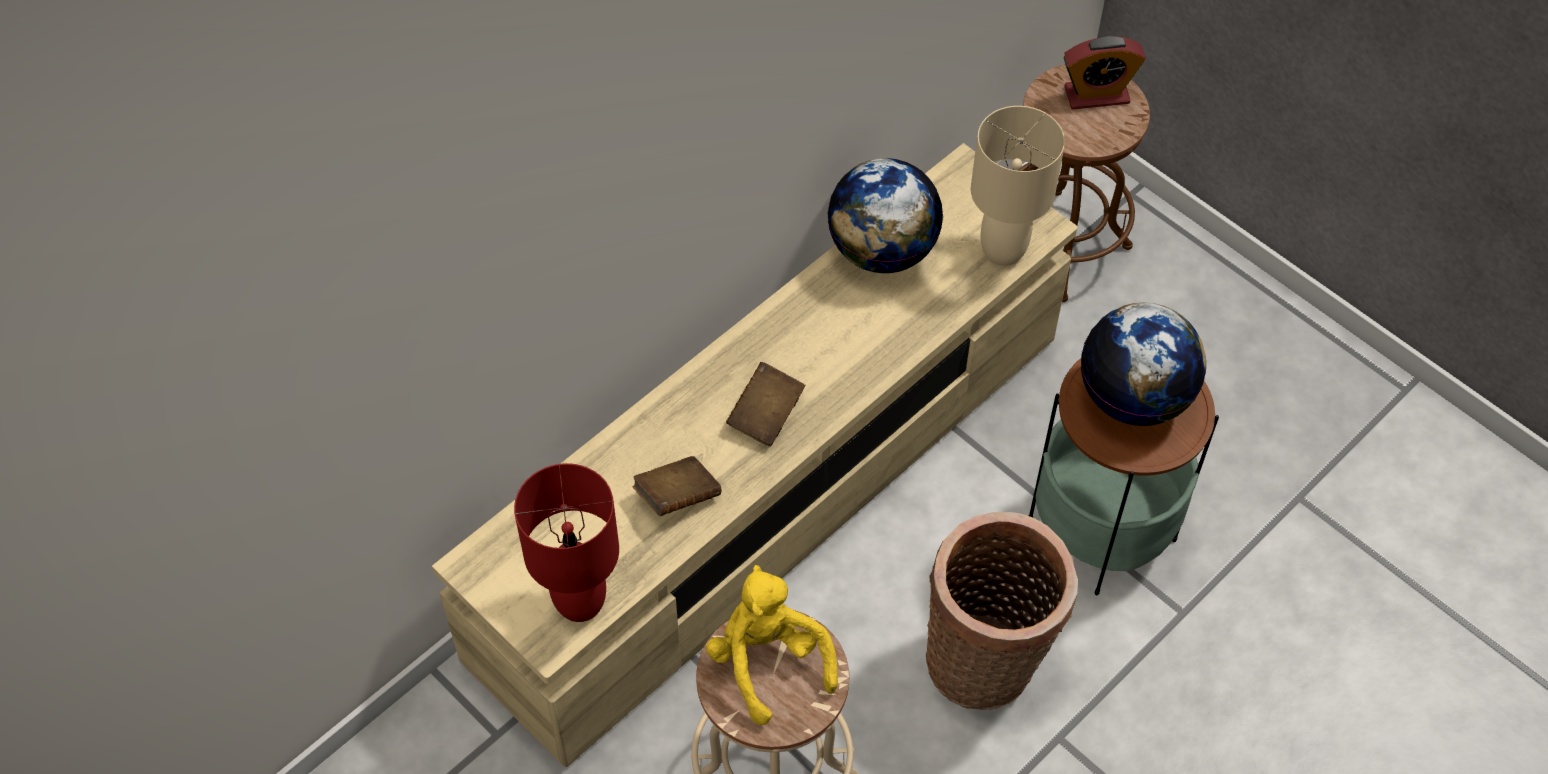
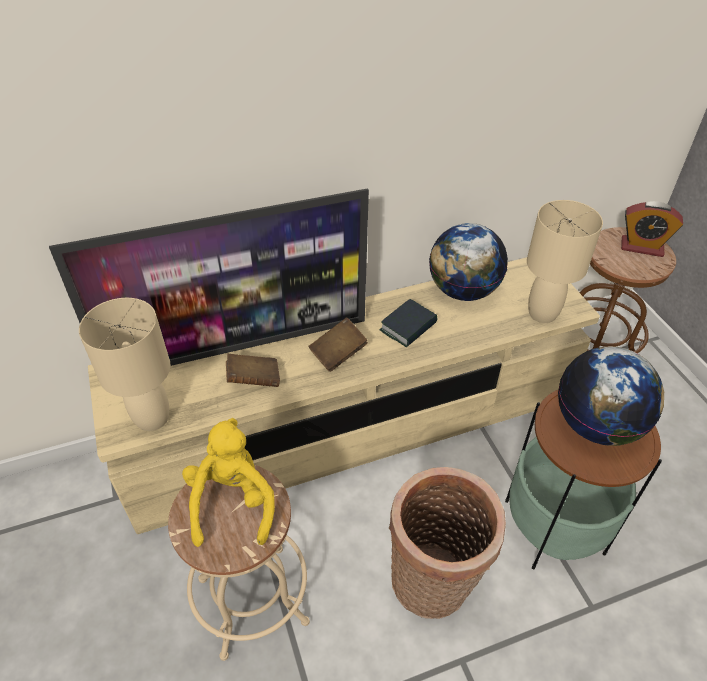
camera: 25 degrees right, 10 degrees down
red table lamp [514,463,619,622] -> beige table lamp [79,298,170,431]
none -> television [49,188,369,366]
none -> book [380,299,437,348]

